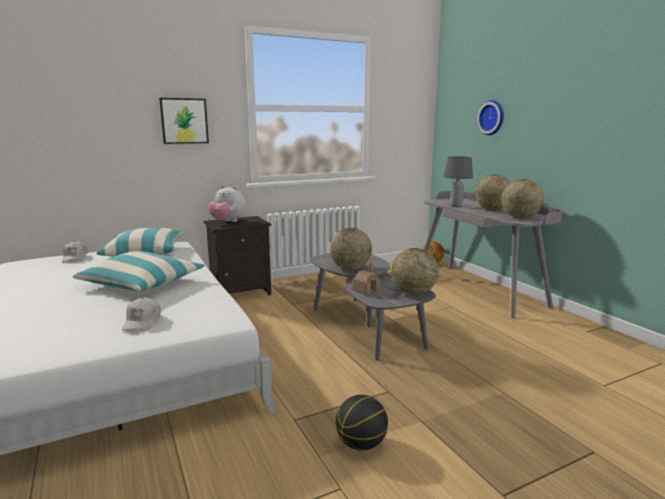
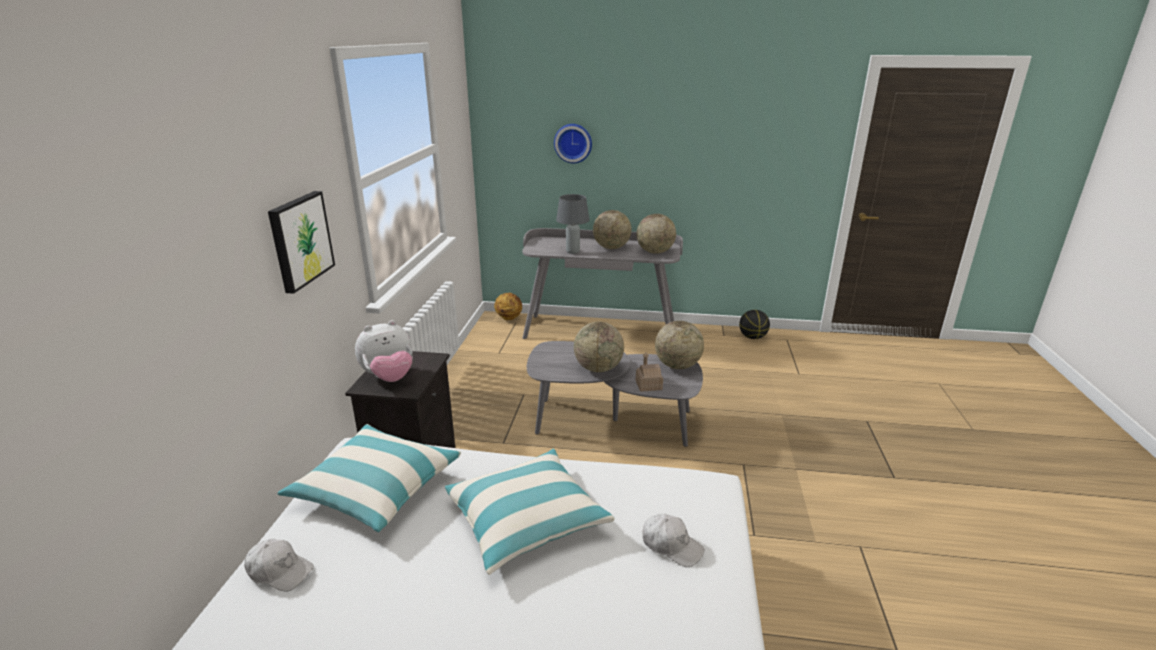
camera: 55 degrees left, 10 degrees up
basketball [336,395,388,450] -> basketball moved to [739,310,770,339]

